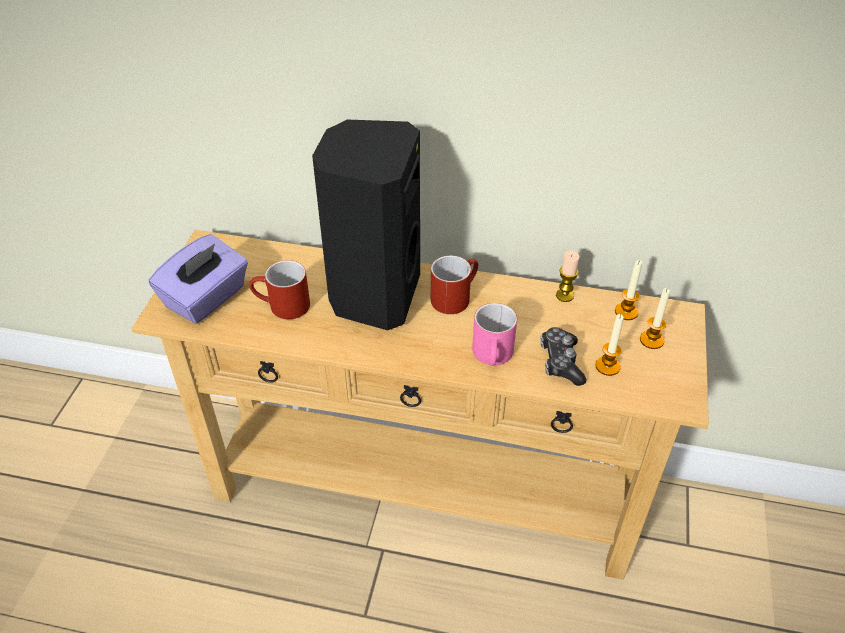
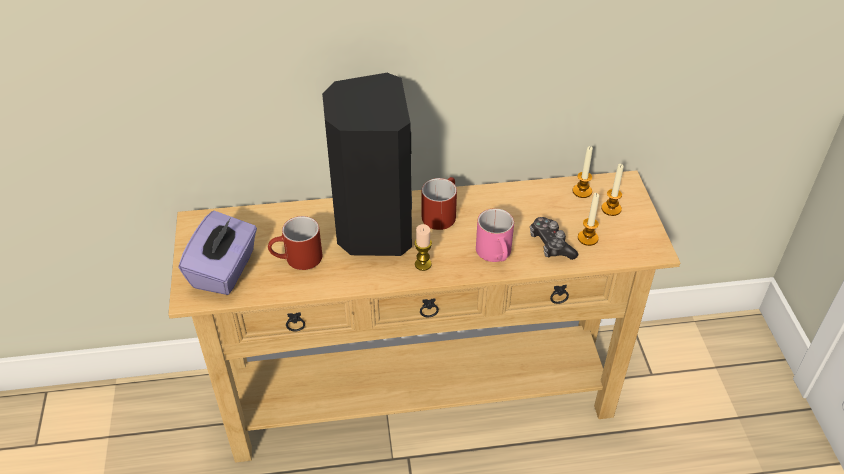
camera: 20 degrees left, 0 degrees up
candle [556,250,579,302] -> candle moved to [414,224,432,271]

